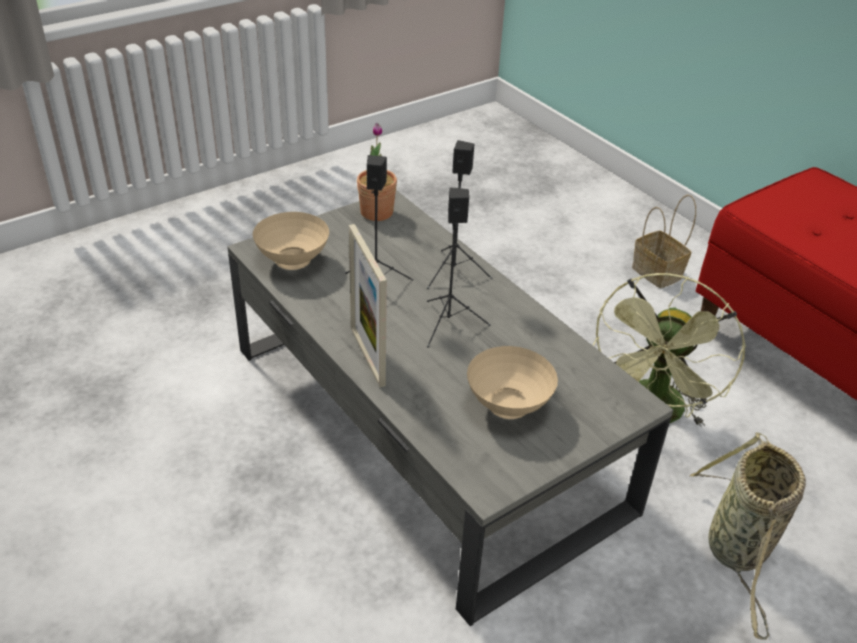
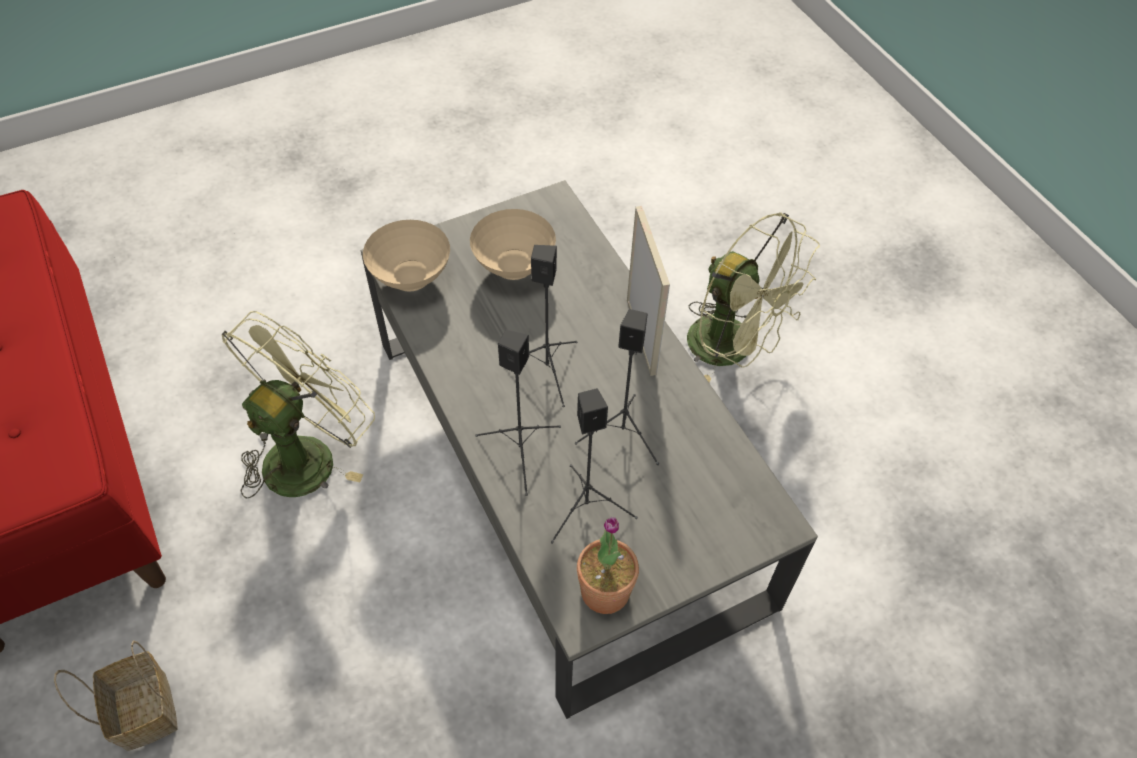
camera: 170 degrees left, 15 degrees up
beige bowl [253,212,329,270] -> beige bowl moved to [363,220,450,291]
basket [689,432,806,640] -> none
none -> black speaker [551,388,638,543]
none -> green fan [687,212,820,383]

